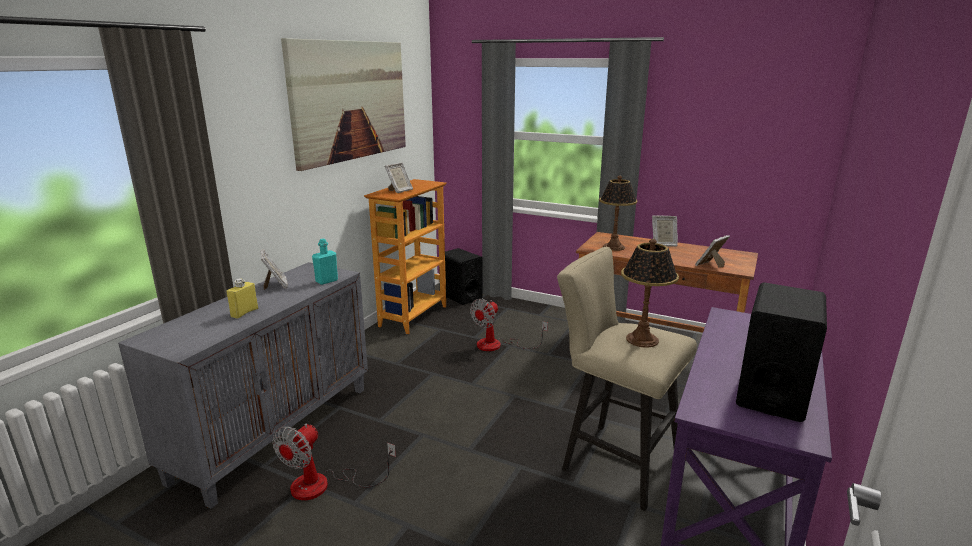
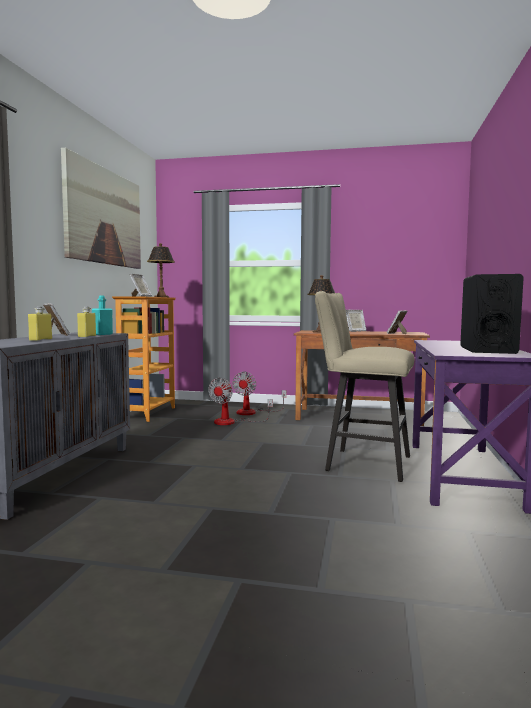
camera: 15 degrees left, 15 degrees down
fan [272,424,396,500] -> fan moved to [232,372,287,415]
black speaker [439,248,483,305] -> none
table lamp [621,239,679,348] -> table lamp moved to [147,243,175,297]
none -> yellow bottle [77,307,96,337]

